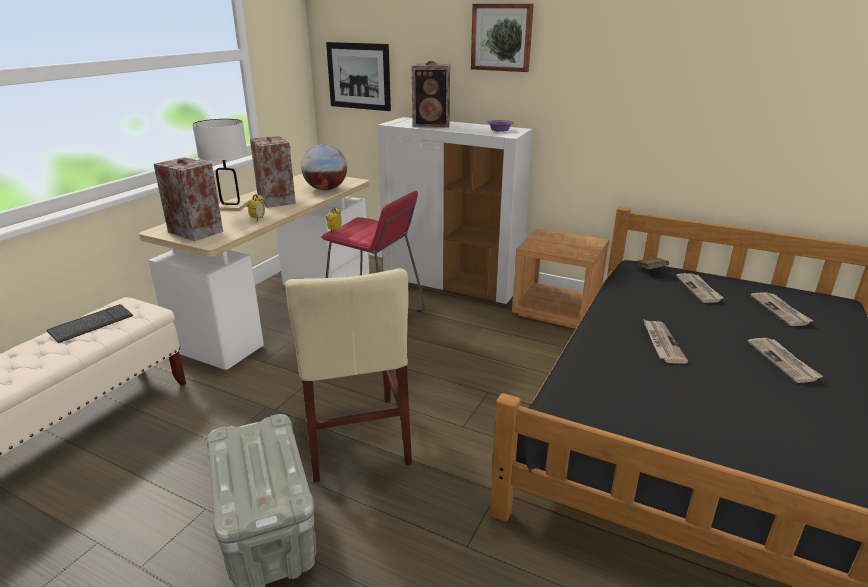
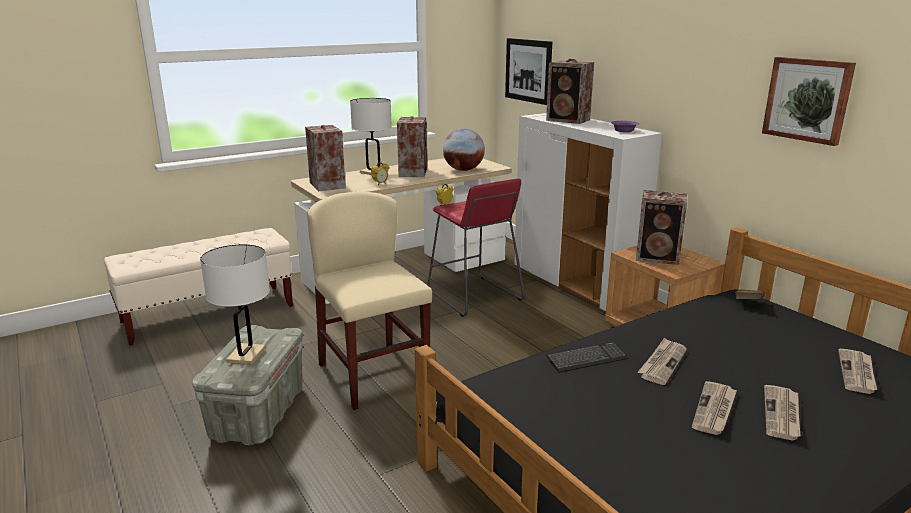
camera: 30 degrees right, 5 degrees down
keyboard [47,304,133,343] -> keyboard moved to [546,341,628,373]
beige chair [285,268,412,482] -> beige chair turned 135 degrees clockwise [307,192,432,410]
picture [471,4,534,72] -> picture moved to [762,57,856,146]
newspaper [676,273,723,303] -> newspaper moved to [692,381,737,435]
none -> white table lamp [200,244,270,365]
none -> speaker [636,190,687,265]

